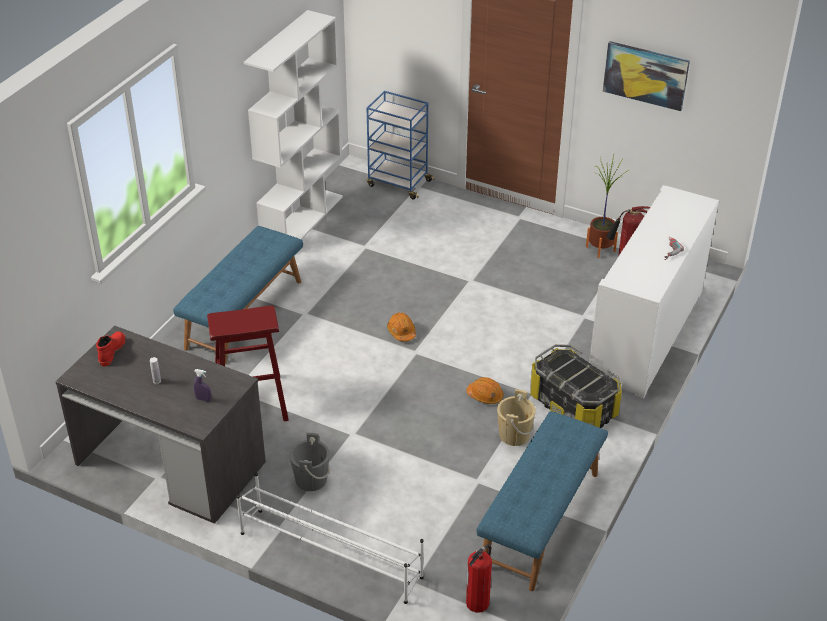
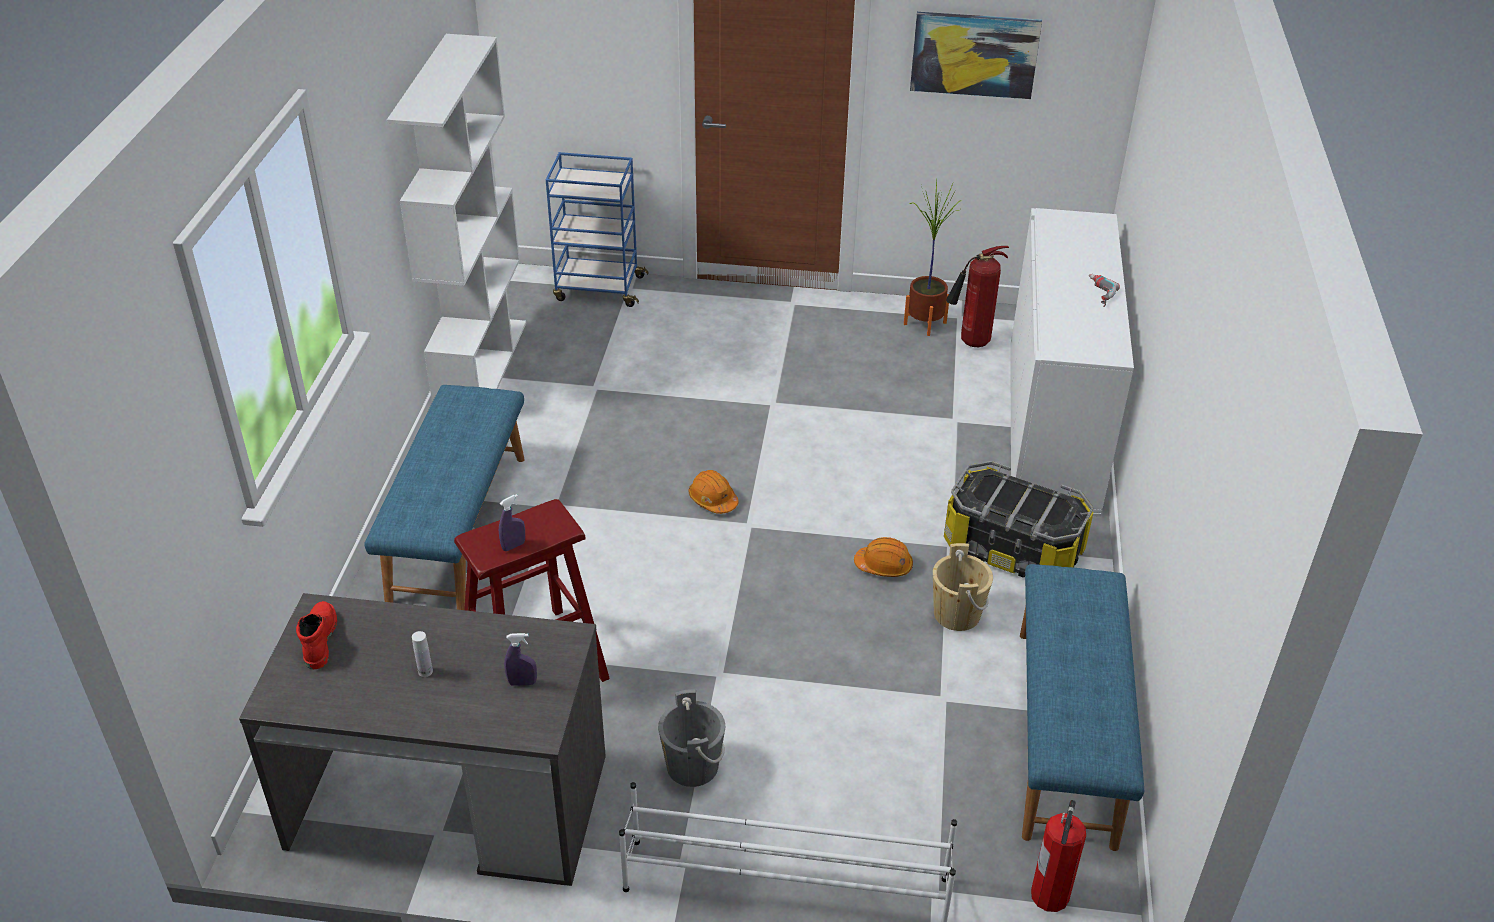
camera: 20 degrees left, 0 degrees up
none -> purple spray bottle [499,494,525,551]

